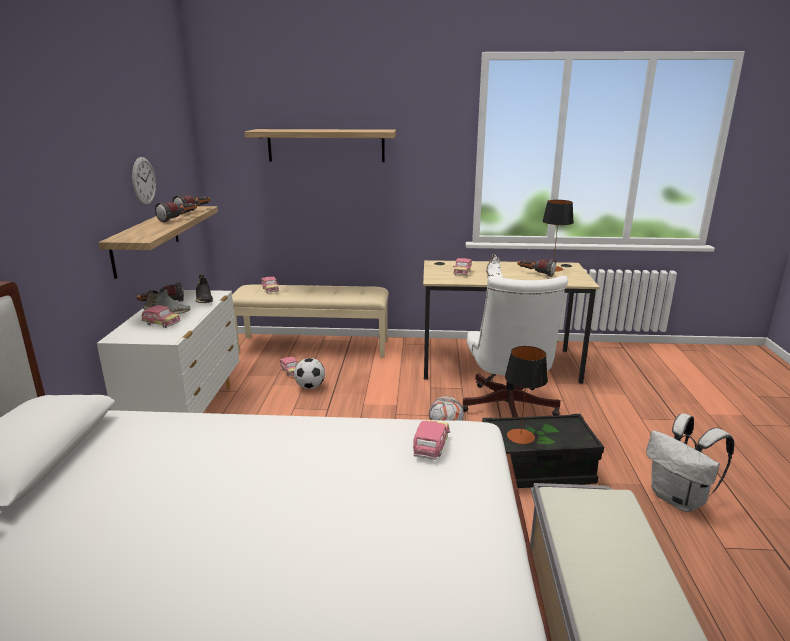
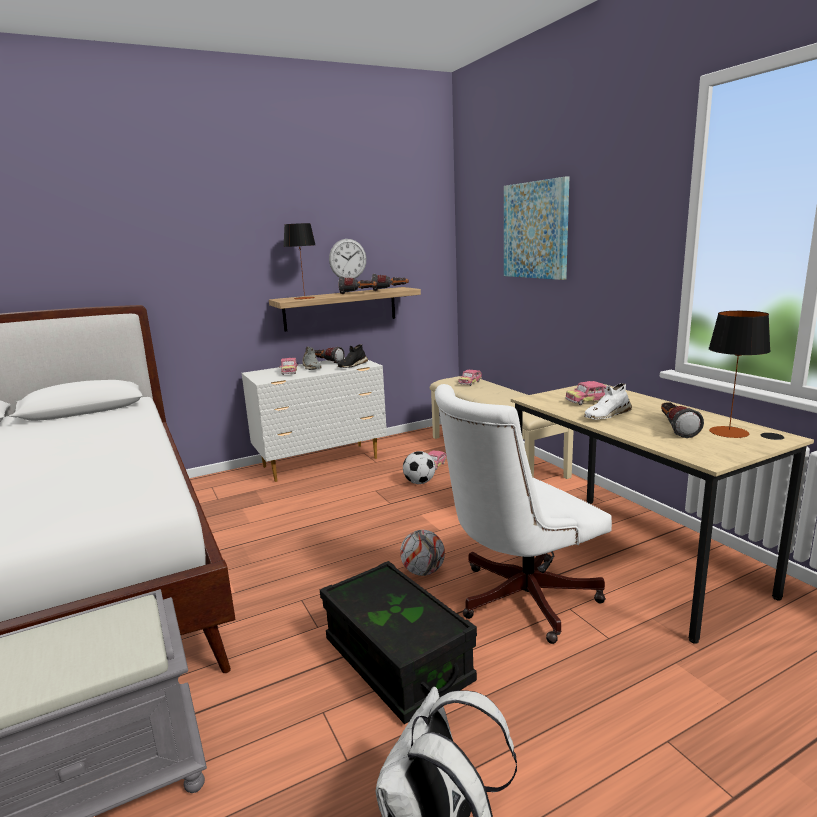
camera: 60 degrees right, 5 degrees down
shelf [244,129,396,162] -> picture [504,177,569,280]
toy car [413,420,450,460] -> none
table lamp [505,346,548,444] -> table lamp moved to [284,223,315,299]

